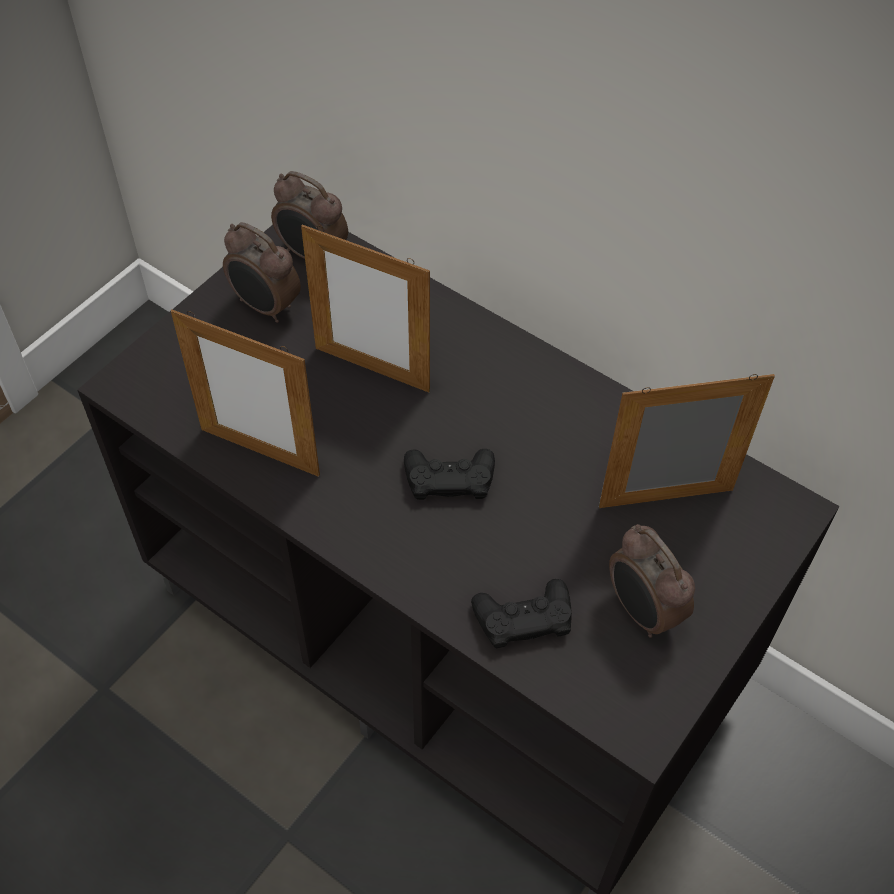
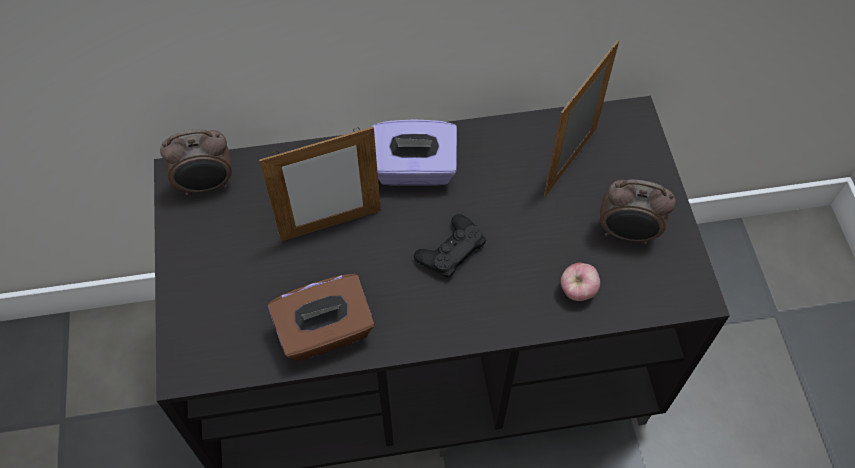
camera: 45 degrees left, 5 degrees up
picture frame [171,309,320,477] -> brown tissue box [268,274,375,361]
alarm clock [223,222,301,323] -> none
black game controller [471,579,572,648] -> apple [561,263,600,301]
none -> purple tissue box [372,119,457,186]

